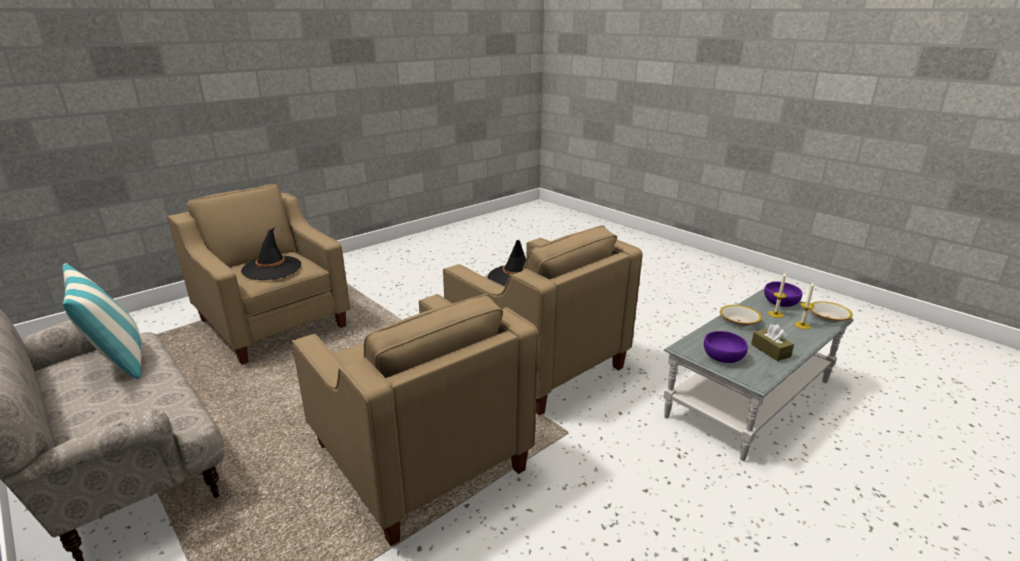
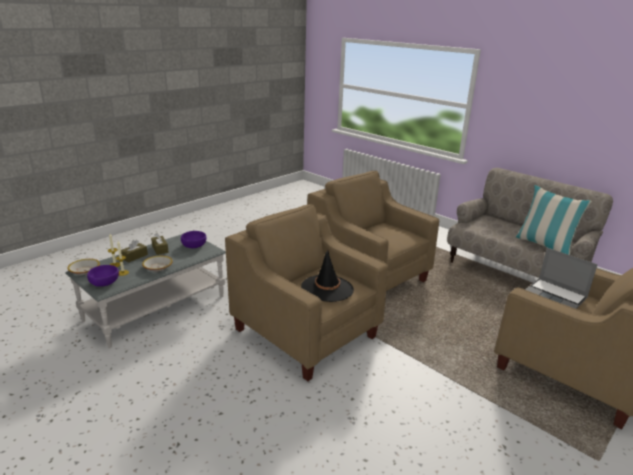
camera: 175 degrees right, 0 degrees up
black hat [241,227,301,280] -> laptop [525,248,598,309]
none -> brown tissue box [121,240,148,263]

